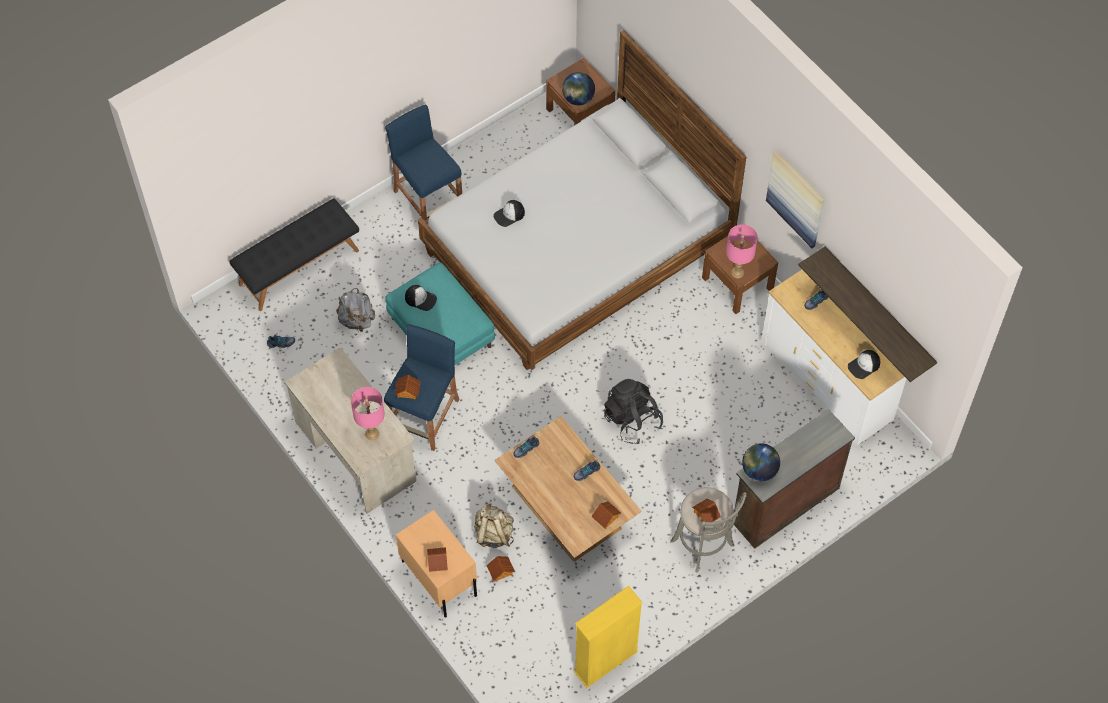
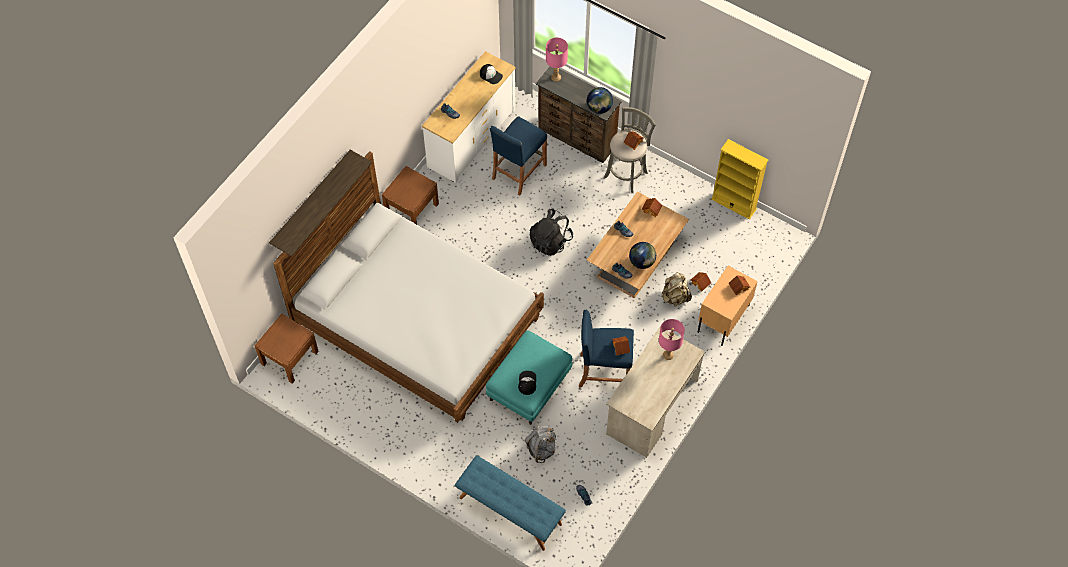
camera: 110 degrees left, 0 degrees up
black bench [229,198,359,311] -> blue bench [455,455,566,551]
blue stool [385,105,462,221] -> blue stool moved to [490,116,547,196]
cap [493,200,525,227] -> none
globe [562,72,595,105] -> globe moved to [629,242,656,269]
pink table lamp [726,224,758,278] -> pink table lamp moved to [546,37,568,81]
picture [766,151,825,248] -> none
shelf [798,246,937,382] -> shelf moved to [269,150,372,257]

